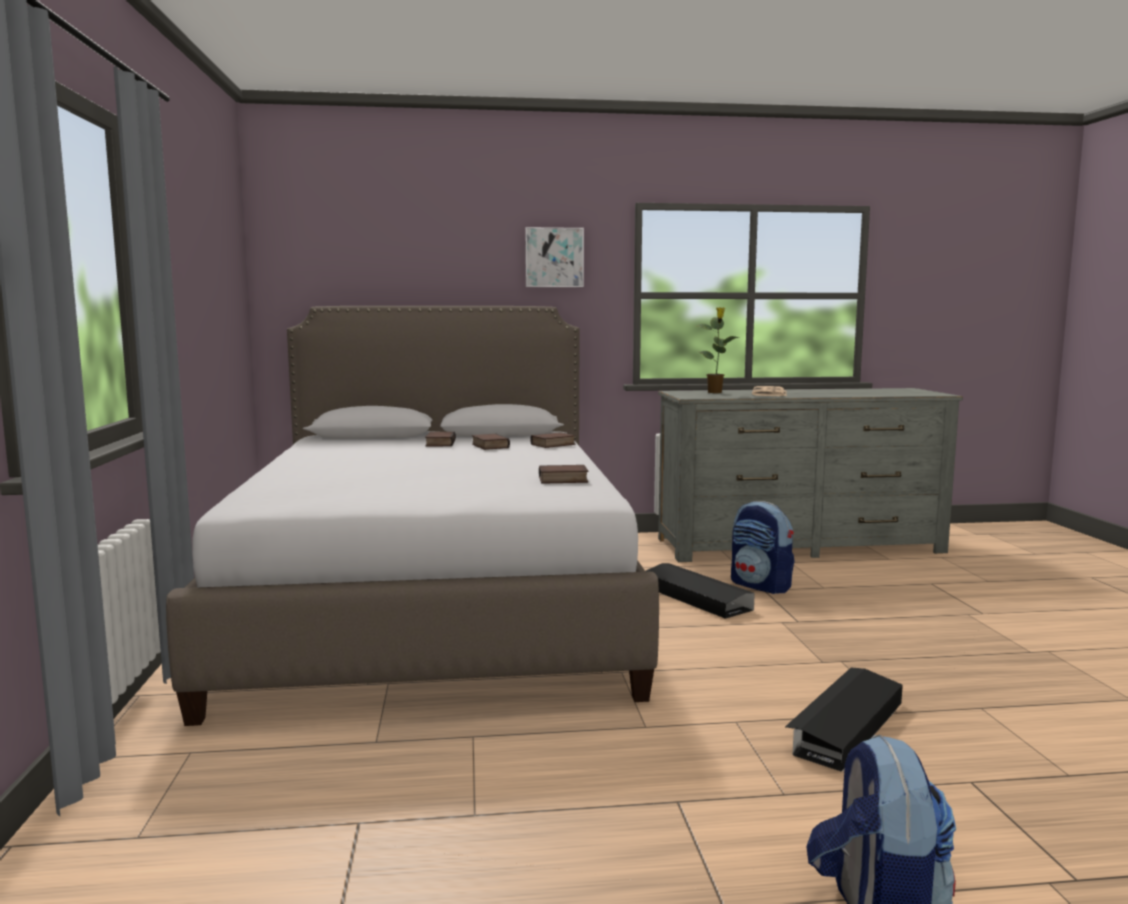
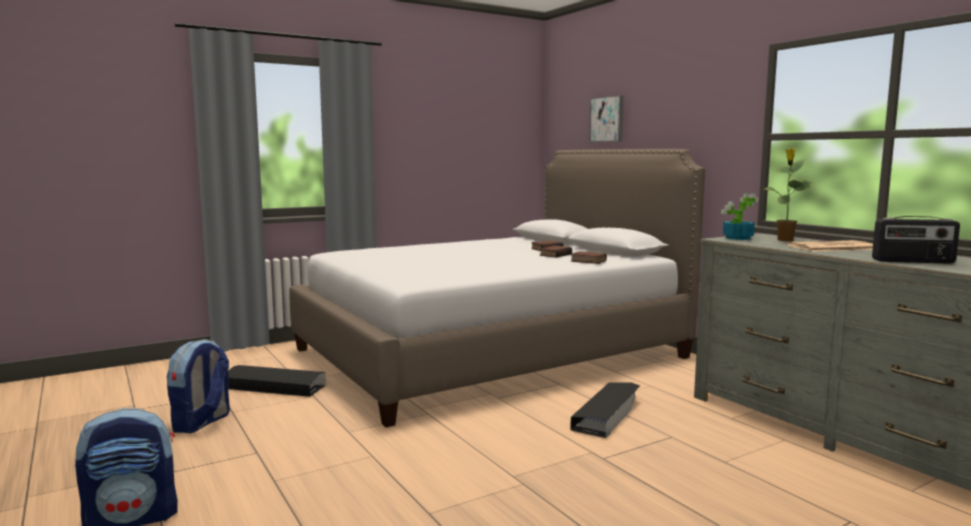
camera: 65 degrees right, 0 degrees up
picture [525,227,584,287] -> picture moved to [589,95,623,142]
book [539,465,588,484] -> none
backpack [731,501,795,594] -> backpack moved to [167,339,230,433]
black storage box [785,667,903,772] -> black storage box moved to [228,365,326,397]
none -> potted plant [721,194,758,240]
none -> radio [872,216,960,264]

